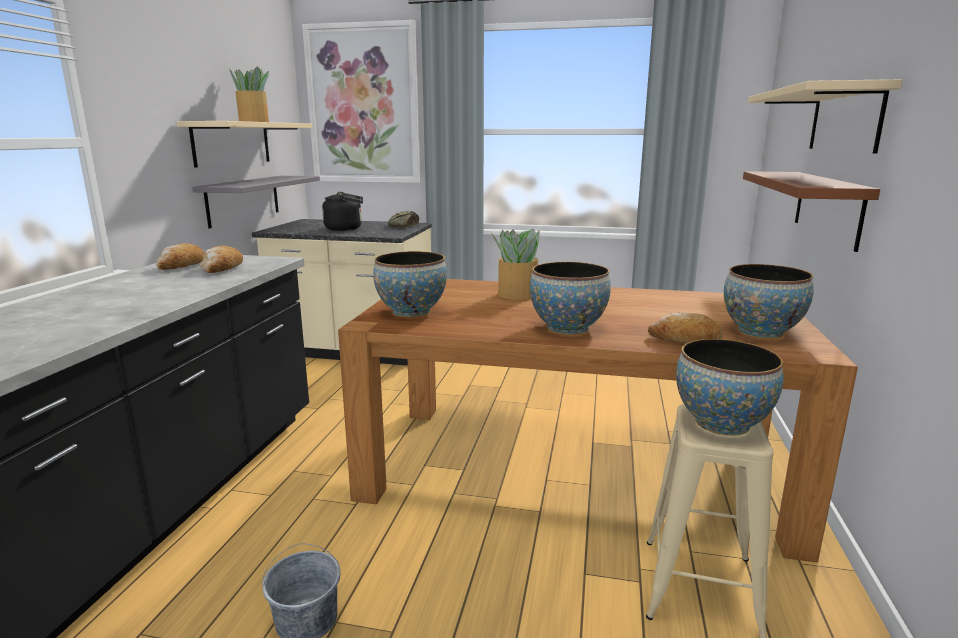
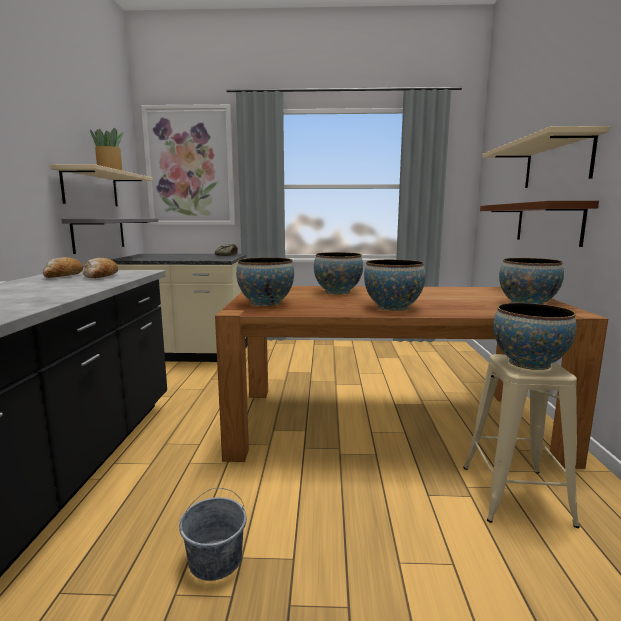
camera: 10 degrees left, 5 degrees down
black kettle [322,192,363,231] -> none
potted plant [492,229,540,300] -> bowl [314,252,363,294]
bread [648,313,722,343] -> none

